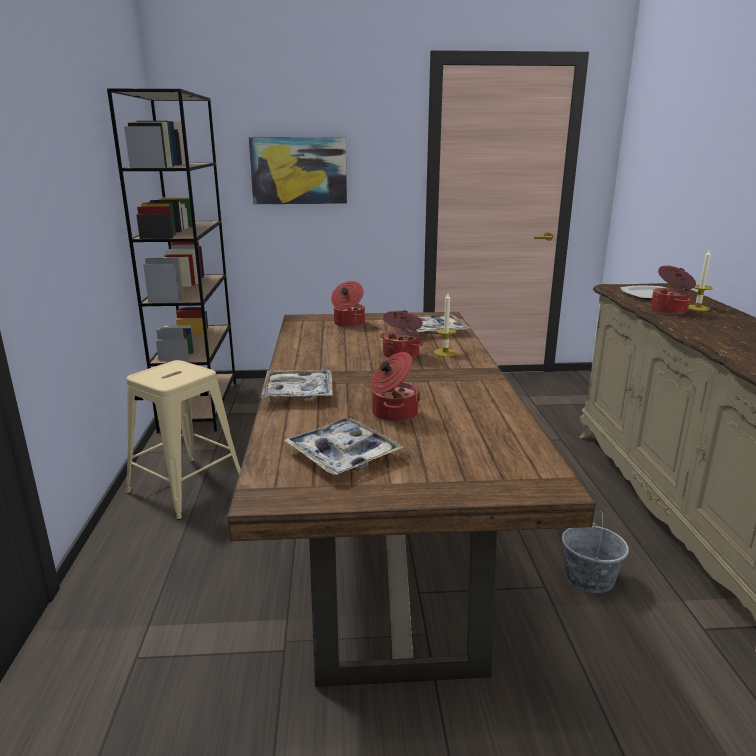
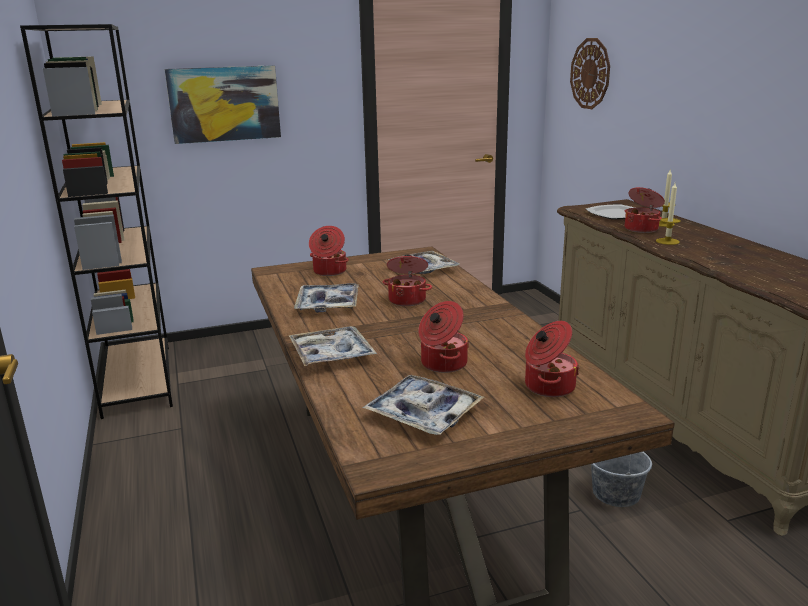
camera: 15 degrees left, 0 degrees up
beige stool [126,360,241,520] -> none
candle [434,293,457,357] -> candle moved to [656,183,681,245]
none -> tray [294,283,359,313]
none -> cooking pot [525,321,579,397]
none -> wall clock [570,38,610,109]

